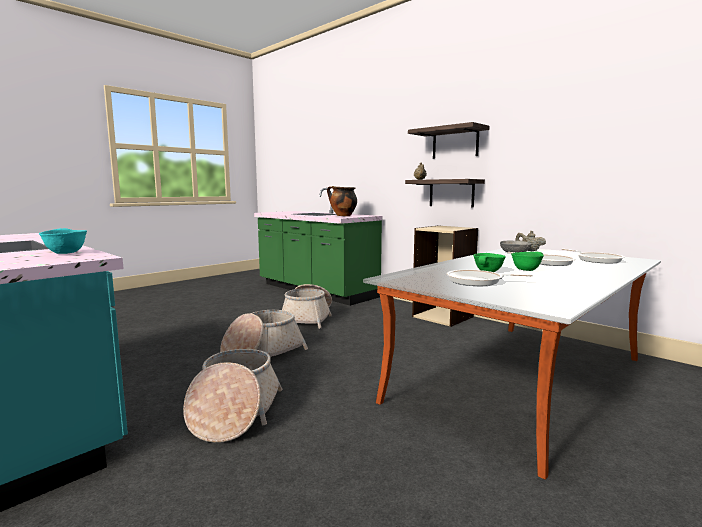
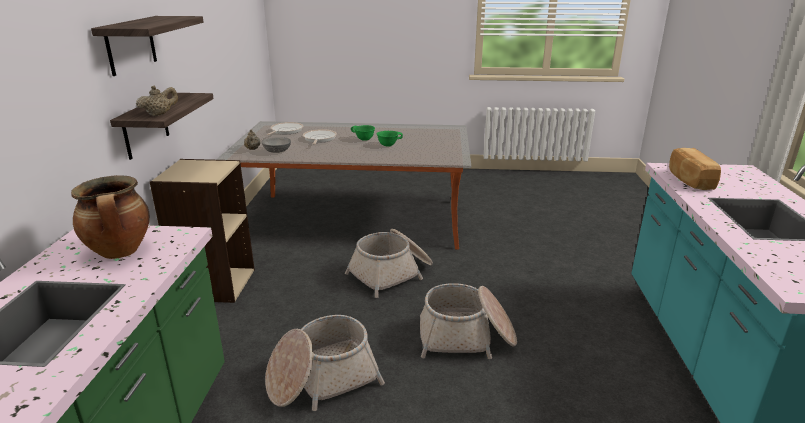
camera: 130 degrees left, 15 degrees up
turquoise bowl [39,228,87,254] -> bread [669,148,721,190]
basket [183,349,283,443] -> basket moved to [345,229,433,298]
frying pan [447,270,533,286] -> none

